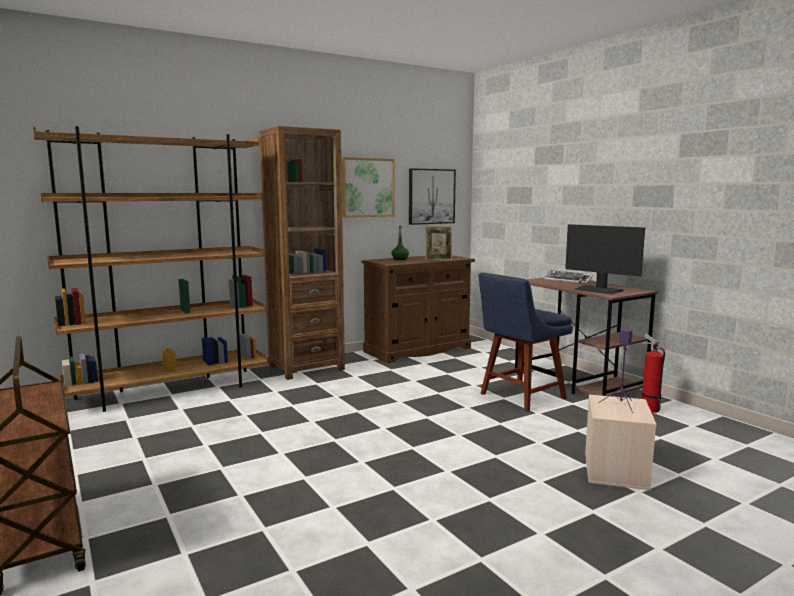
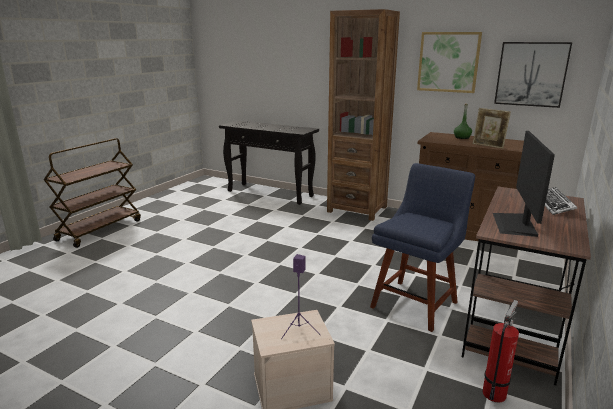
camera: 60 degrees right, 10 degrees up
brown bookcase [33,126,269,412] -> black console table [219,121,319,205]
blue chair [478,273,573,412] -> blue chair turned 105 degrees clockwise [370,163,475,332]

